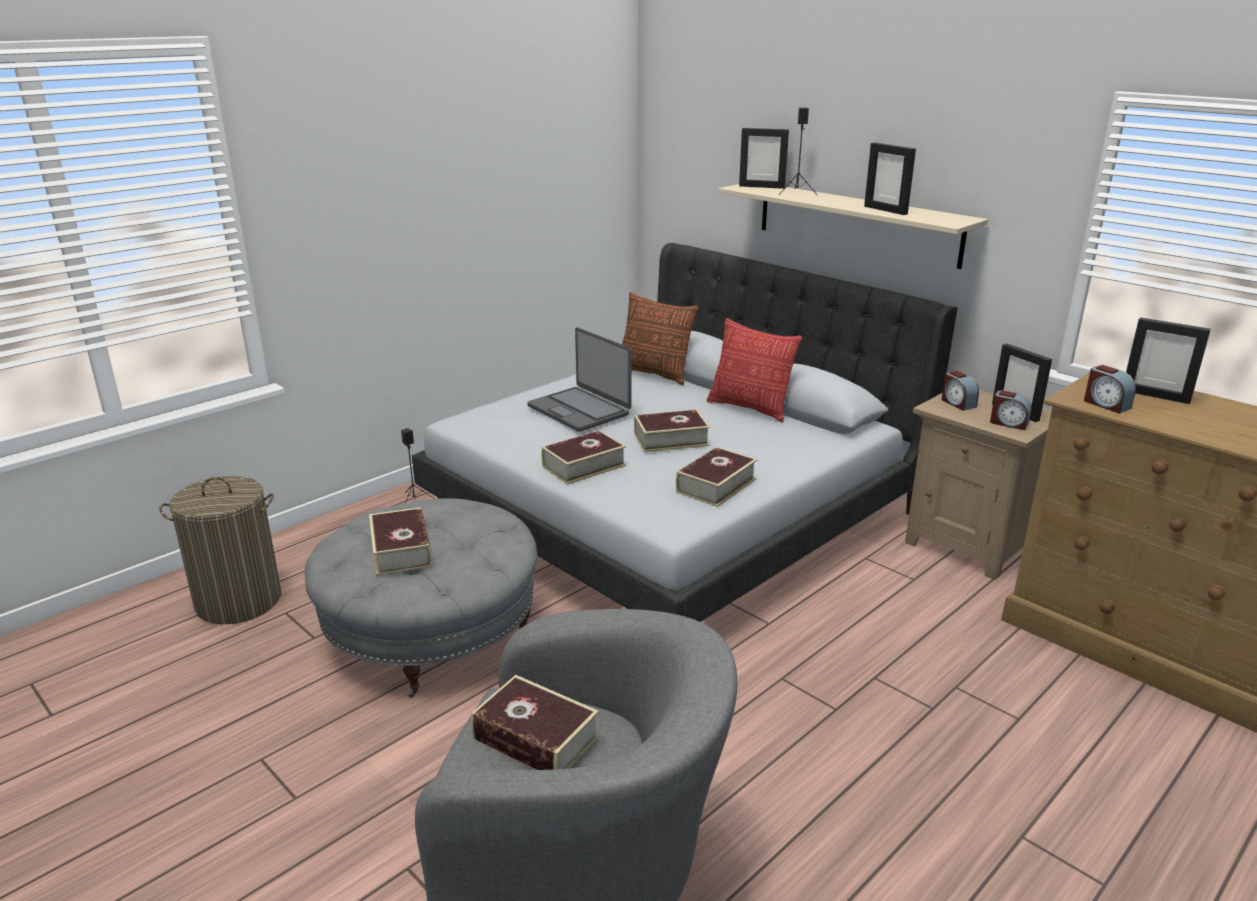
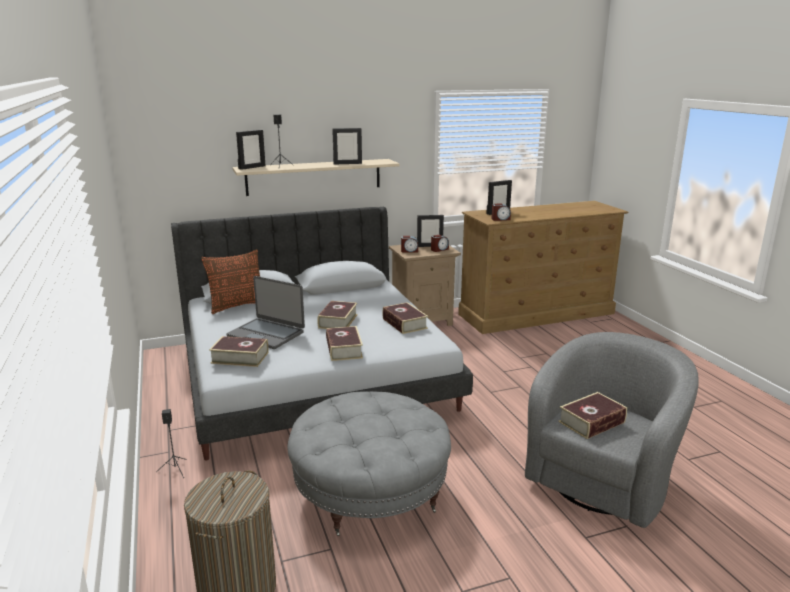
camera: 65 degrees left, 5 degrees down
book [369,507,432,575] -> book moved to [209,336,269,367]
laptop [527,327,631,432] -> laptop turned 45 degrees clockwise [226,276,305,349]
red pillow [707,318,802,422] -> none

